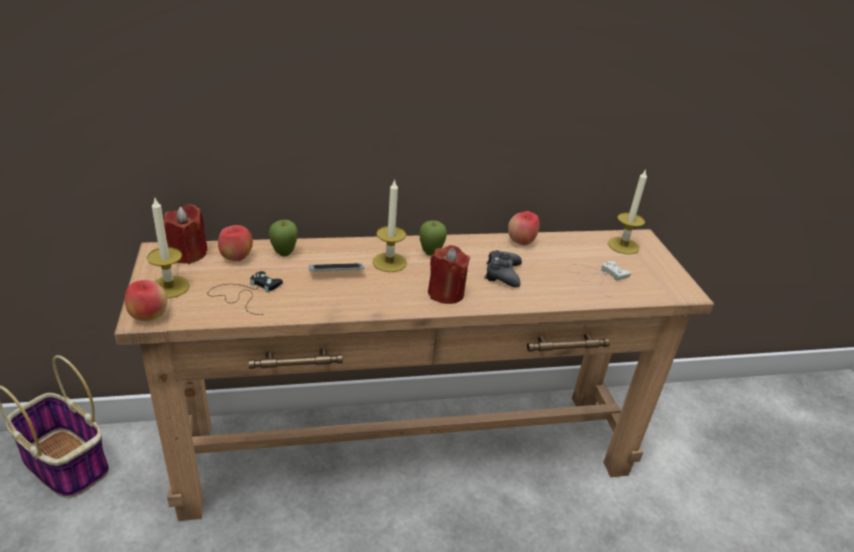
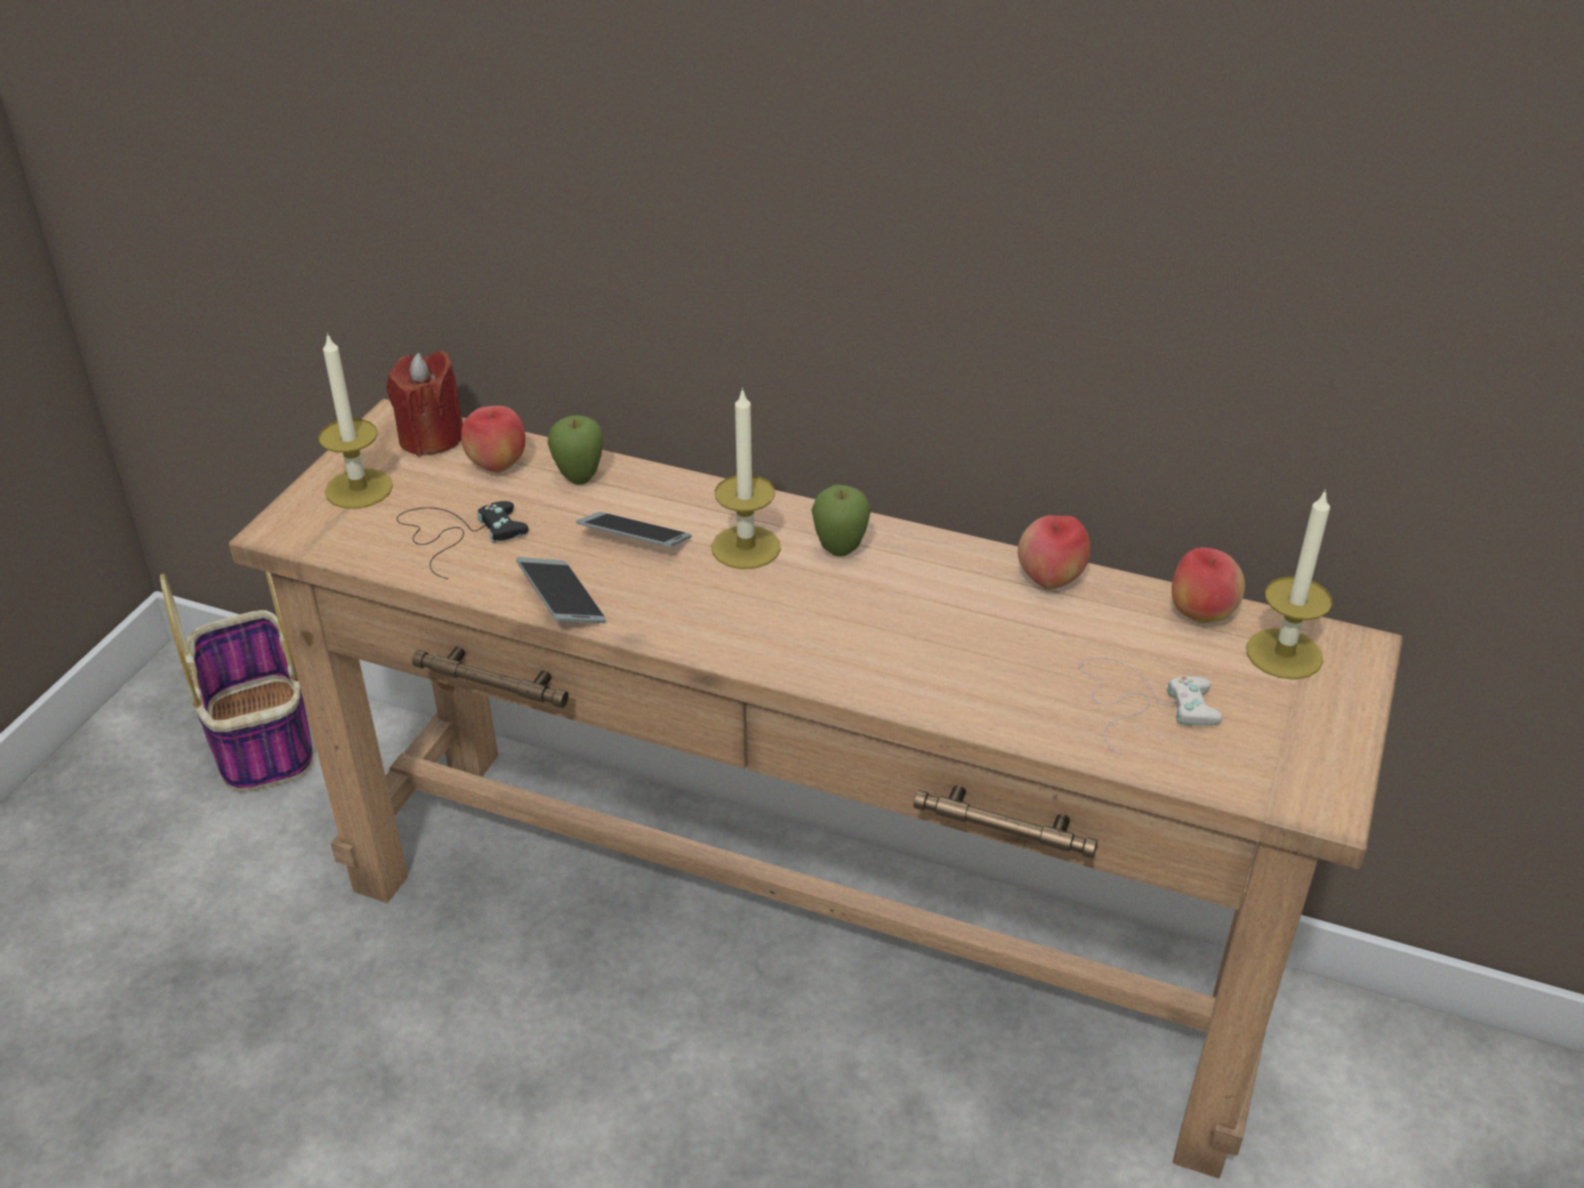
camera: 35 degrees right, 5 degrees up
apple [125,280,168,322] -> apple moved to [1172,547,1245,623]
red candle [428,245,470,304] -> none
black game controller [484,250,522,288] -> none
none -> phone [516,557,606,623]

